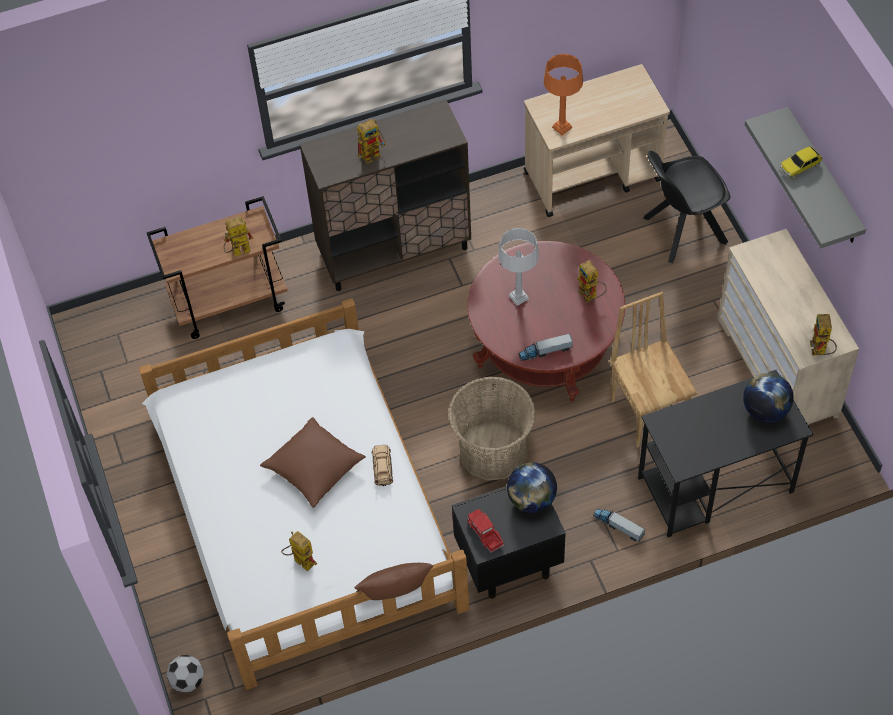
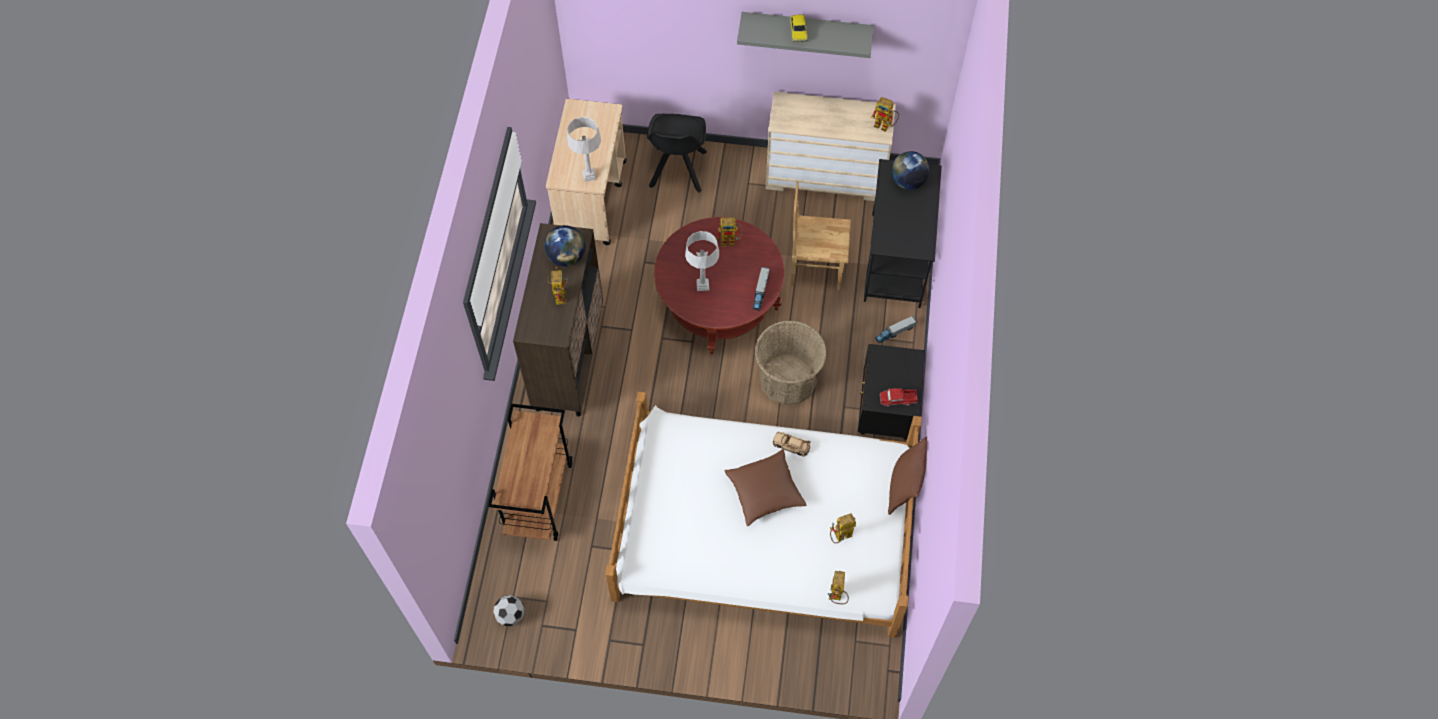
camera: 65 degrees left, 5 degrees up
football [166,655,204,692] -> football moved to [493,595,524,627]
toy robot [224,216,253,256] -> toy robot moved to [828,571,849,604]
globe [507,462,557,513] -> globe moved to [544,225,585,267]
orange table lamp [544,54,583,135] -> grey table lamp [567,117,601,182]

